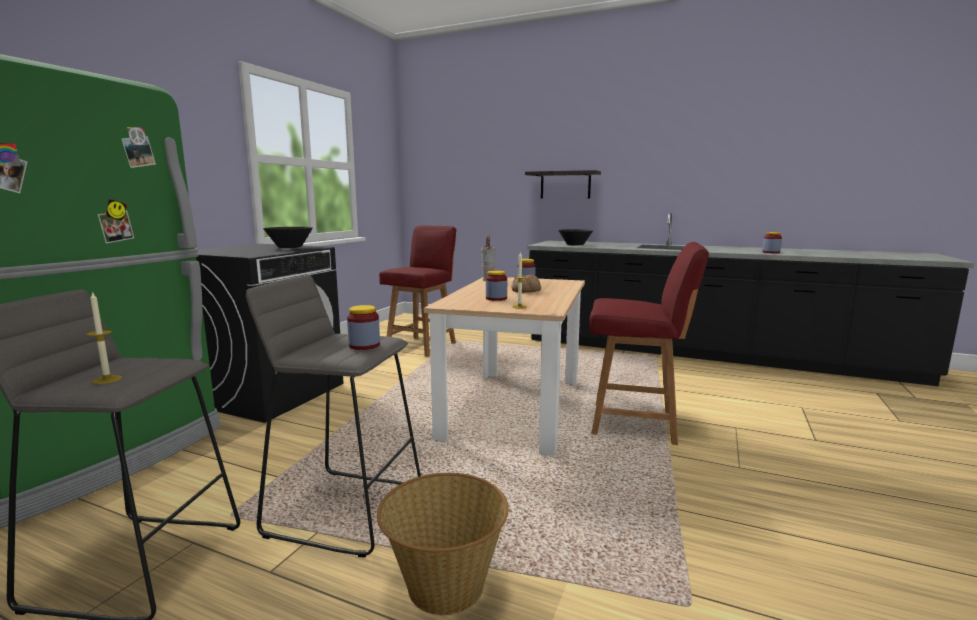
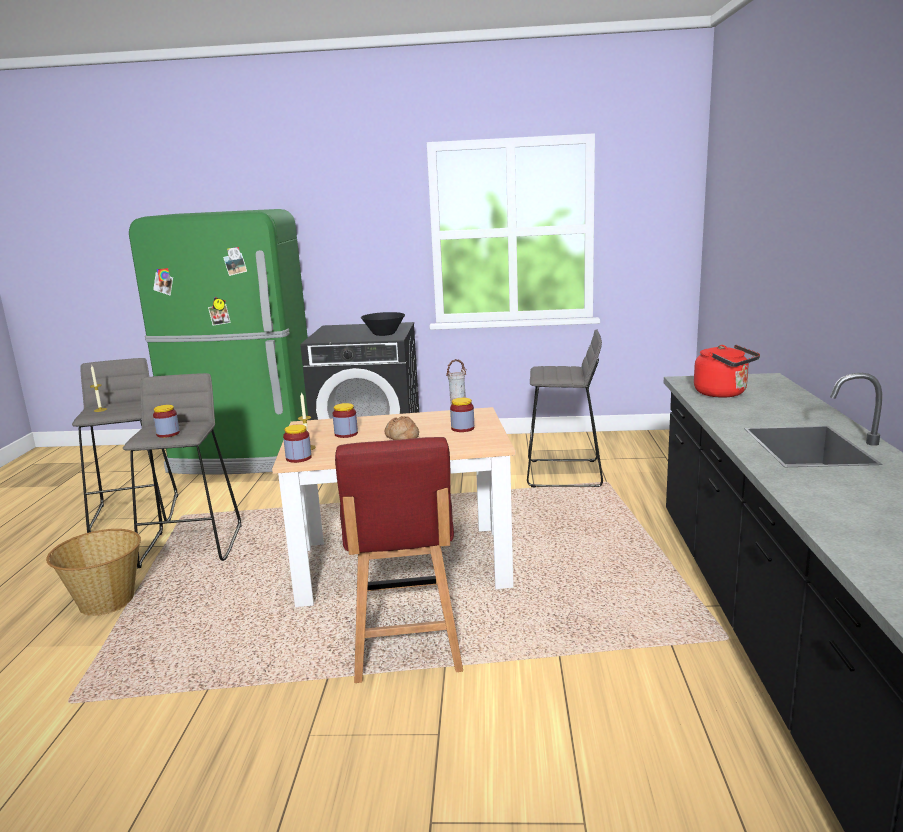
camera: 70 degrees right, 5 degrees up
red chair [379,225,456,357] -> grey stool [527,330,603,487]
shelf [525,170,601,198] -> none
black bowl [558,229,593,245] -> red kettle [694,344,760,398]
jar [762,232,782,253] -> jar moved to [283,424,312,463]

